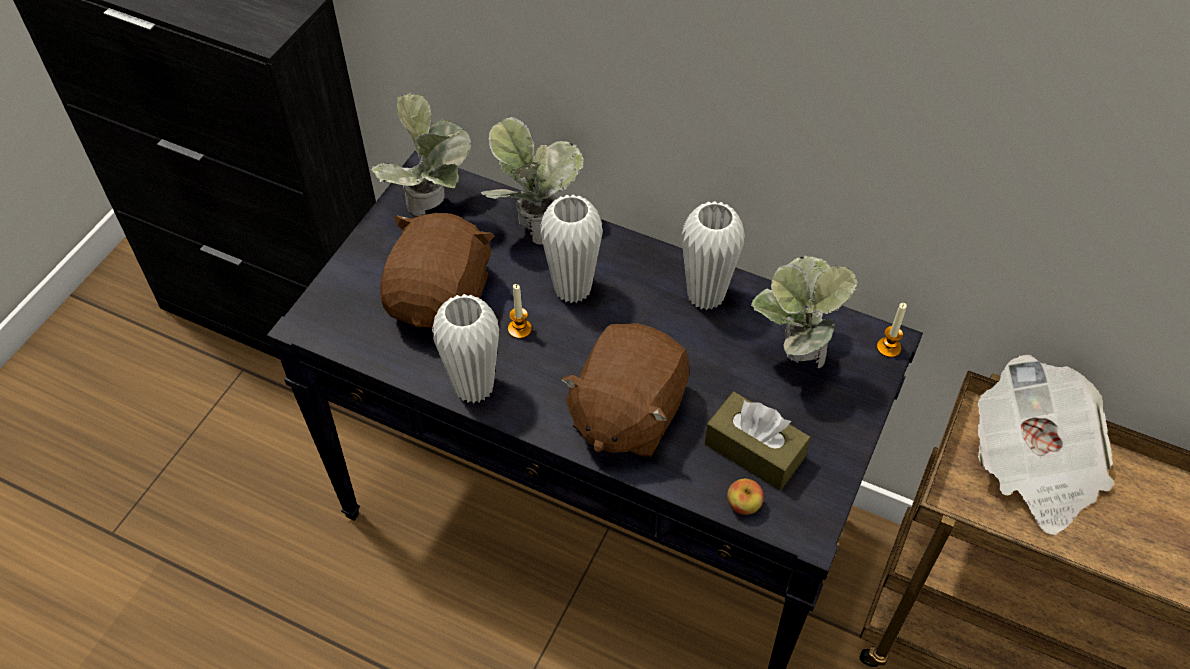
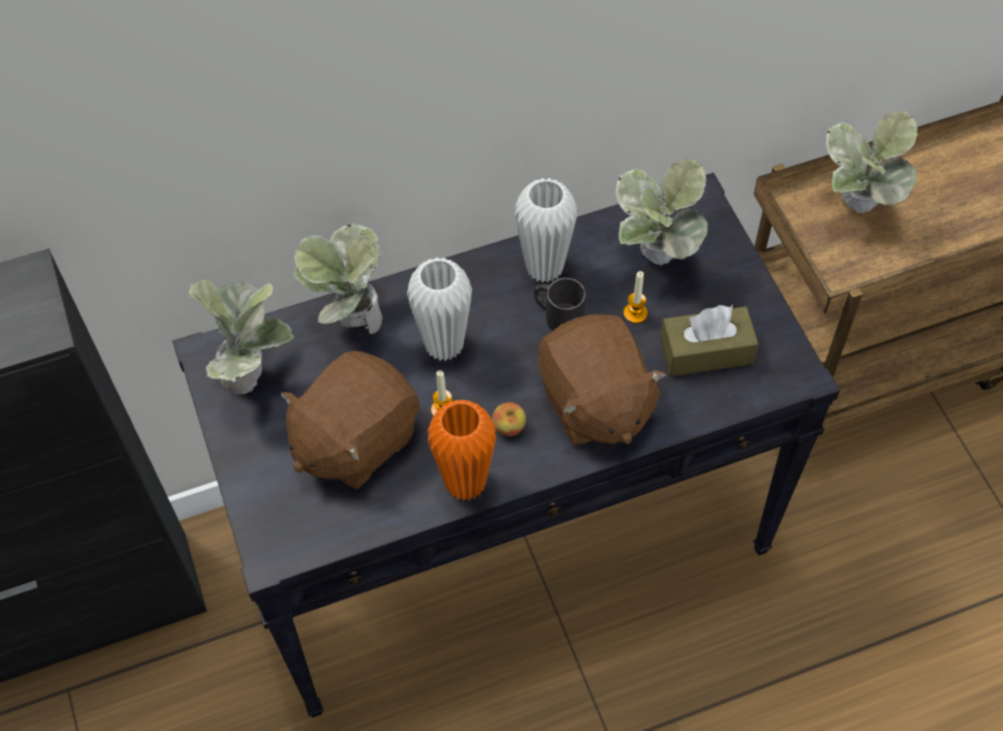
camera: 45 degrees left, 5 degrees up
brown plush toy [380,213,495,328] -> brown plush toy turned 105 degrees counterclockwise [280,351,419,489]
white vase [432,294,500,404] -> orange vase [427,400,496,501]
apple [727,479,764,515] -> apple moved to [492,402,526,436]
candle [877,303,907,358] -> candle moved to [624,271,648,323]
newspaper [978,354,1114,535] -> potted plant [826,111,918,213]
none -> black mug [534,278,586,331]

